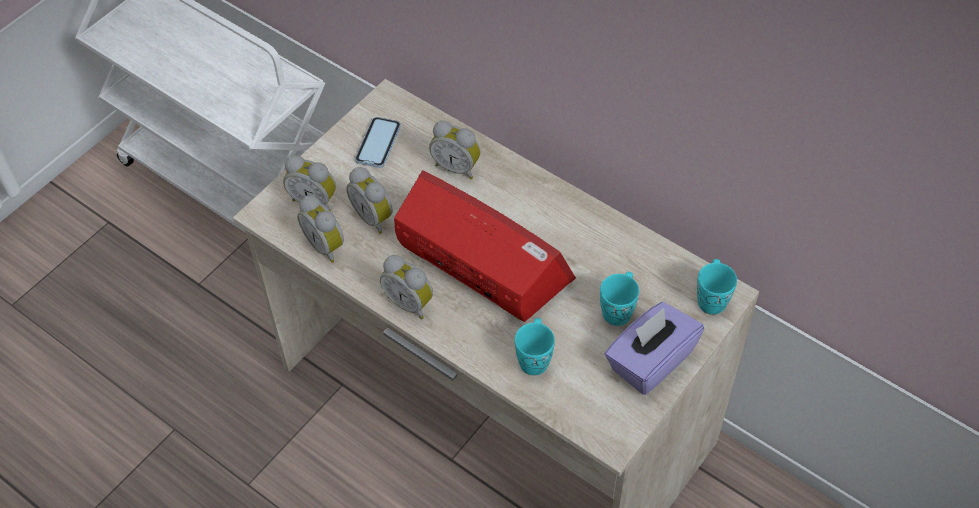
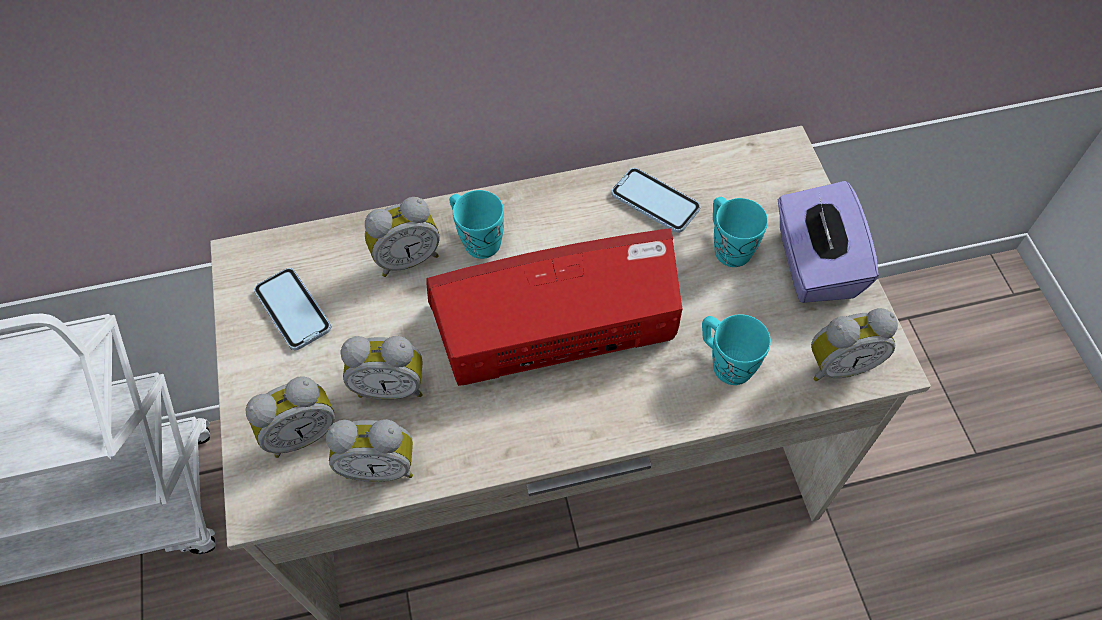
camera: 50 degrees left, 5 degrees up
alarm clock [380,255,433,319] -> alarm clock moved to [811,308,898,381]
turquoise mug [697,259,737,315] -> turquoise mug moved to [449,190,504,259]
none -> phone [612,168,701,233]

